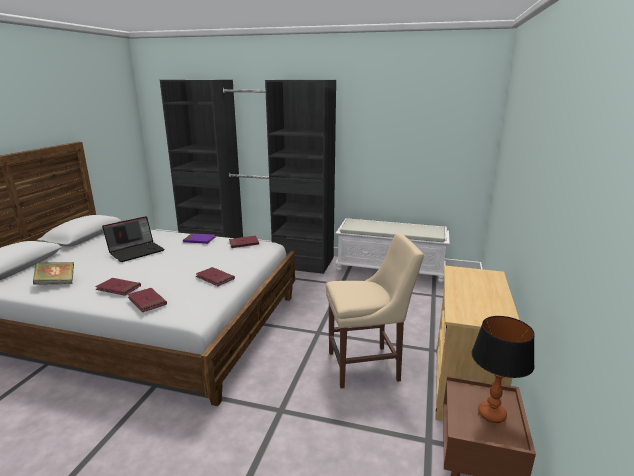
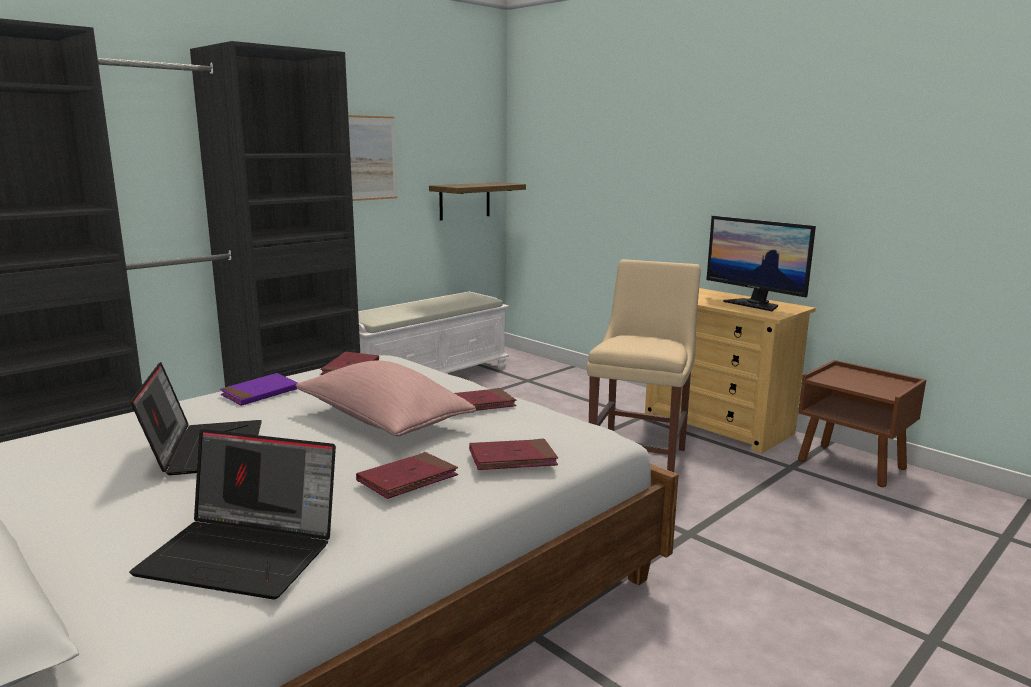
camera: 60 degrees left, 5 degrees down
book [33,262,74,285] -> laptop [129,429,336,600]
table lamp [472,316,535,423] -> none
none -> pink pillow [296,360,476,436]
none -> picture [348,115,397,201]
none -> shelf [429,182,526,221]
none -> monitor [706,216,816,311]

